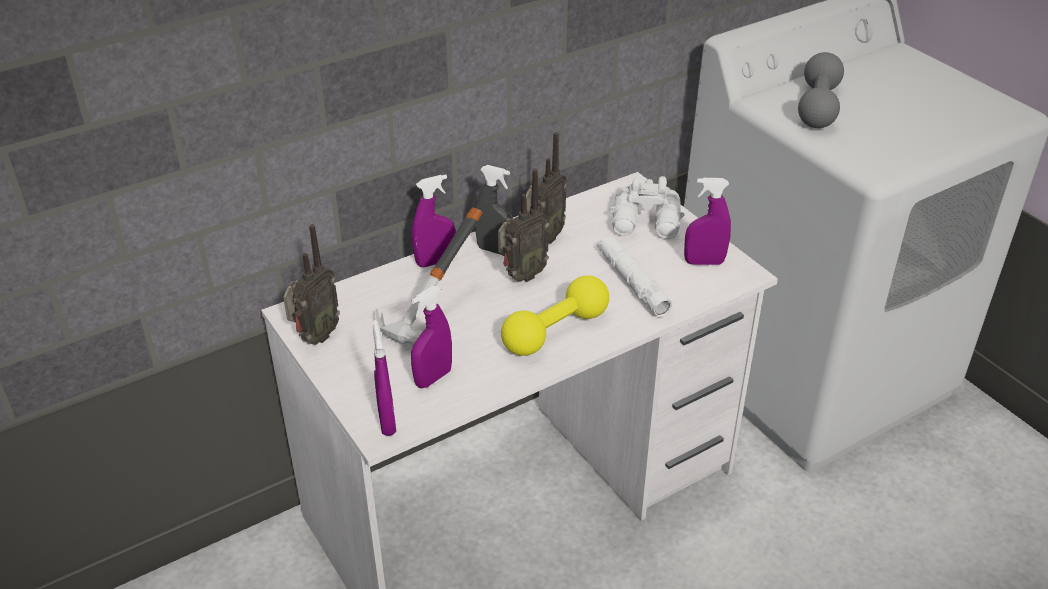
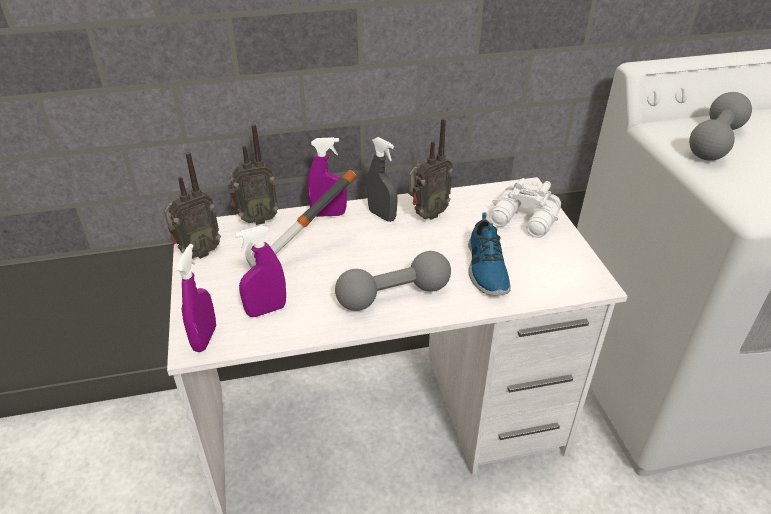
camera: 20 degrees right, 0 degrees up
radio [498,168,549,282] -> radio moved to [229,124,278,225]
yellow dumbbell [501,276,609,356] -> grey dumbbell [335,251,451,311]
white flashlight [597,237,672,317] -> shoe [468,212,511,296]
purple spray bottle [684,178,731,265] -> none

